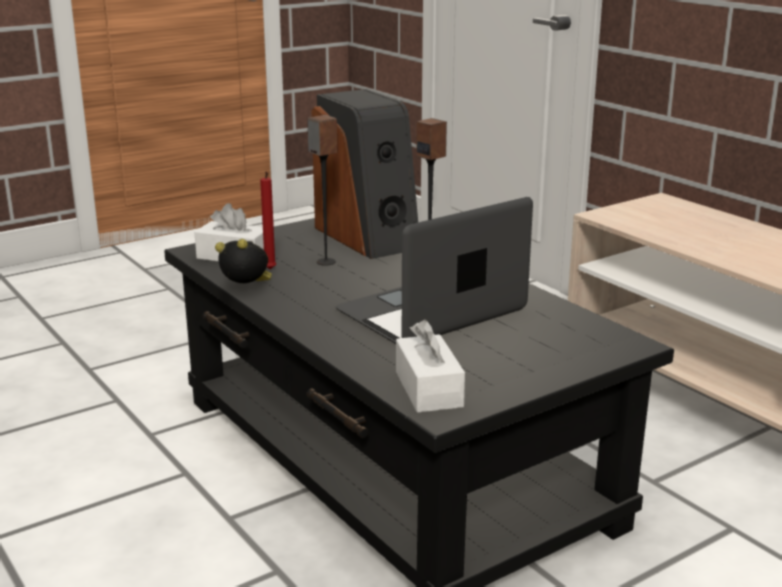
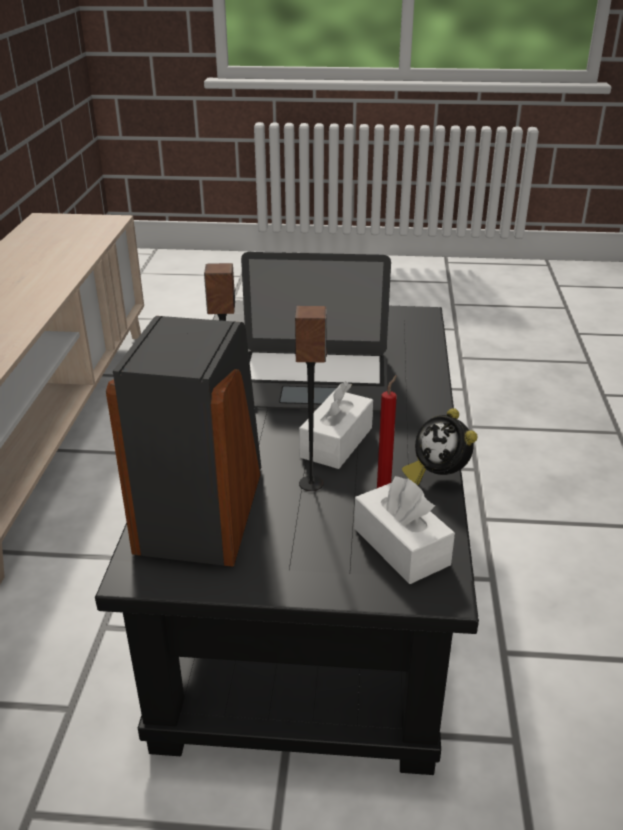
camera: 140 degrees left, 10 degrees up
white tissue box [396,319,465,413] -> white tissue box moved to [299,381,373,469]

